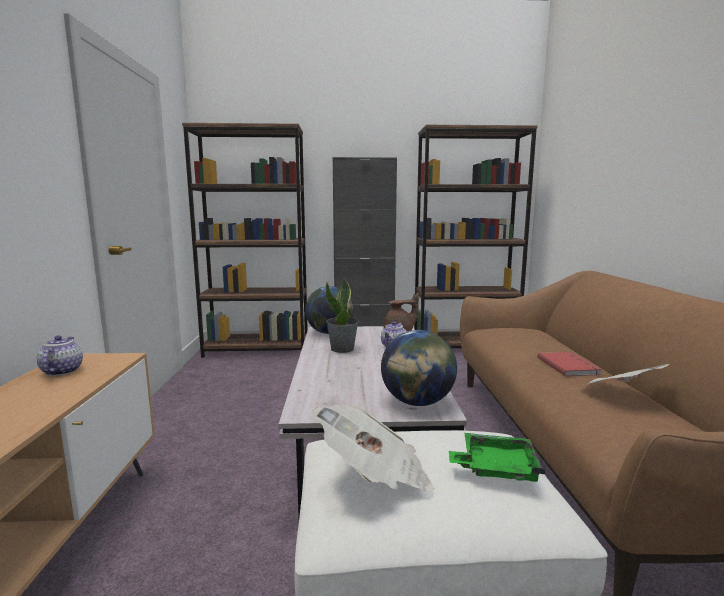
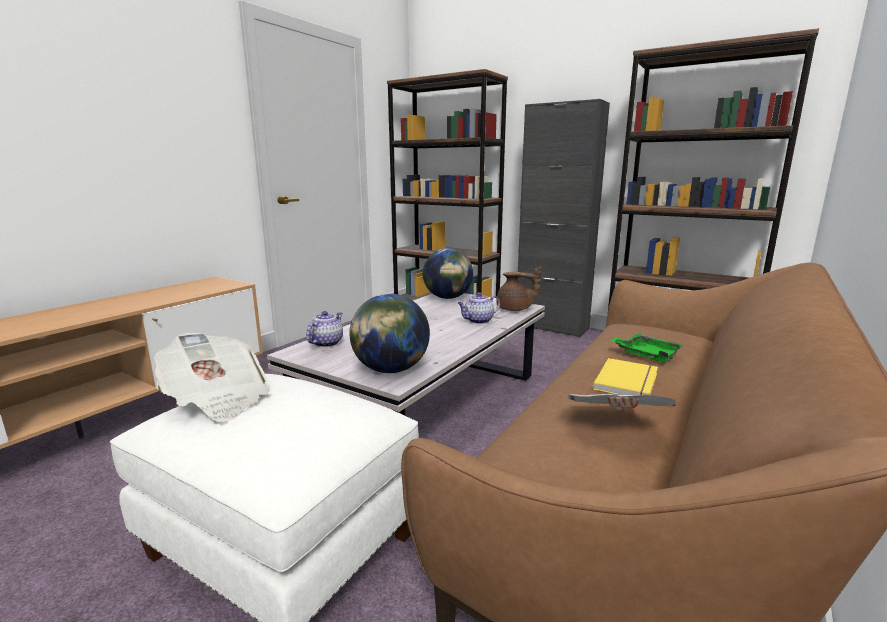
camera: 35 degrees right, 5 degrees up
teapot [37,335,83,376] -> teapot moved to [306,311,343,347]
potted plant [325,277,359,353] -> none
green tray [449,433,545,482] -> green tray moved to [610,334,683,363]
red book [537,352,602,376] -> yellow book [593,358,658,395]

